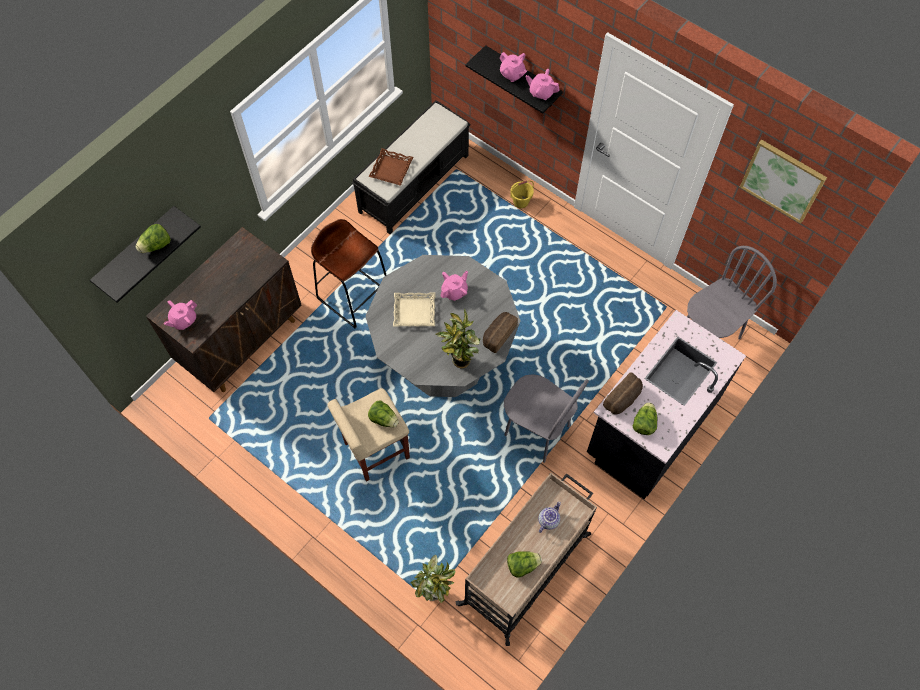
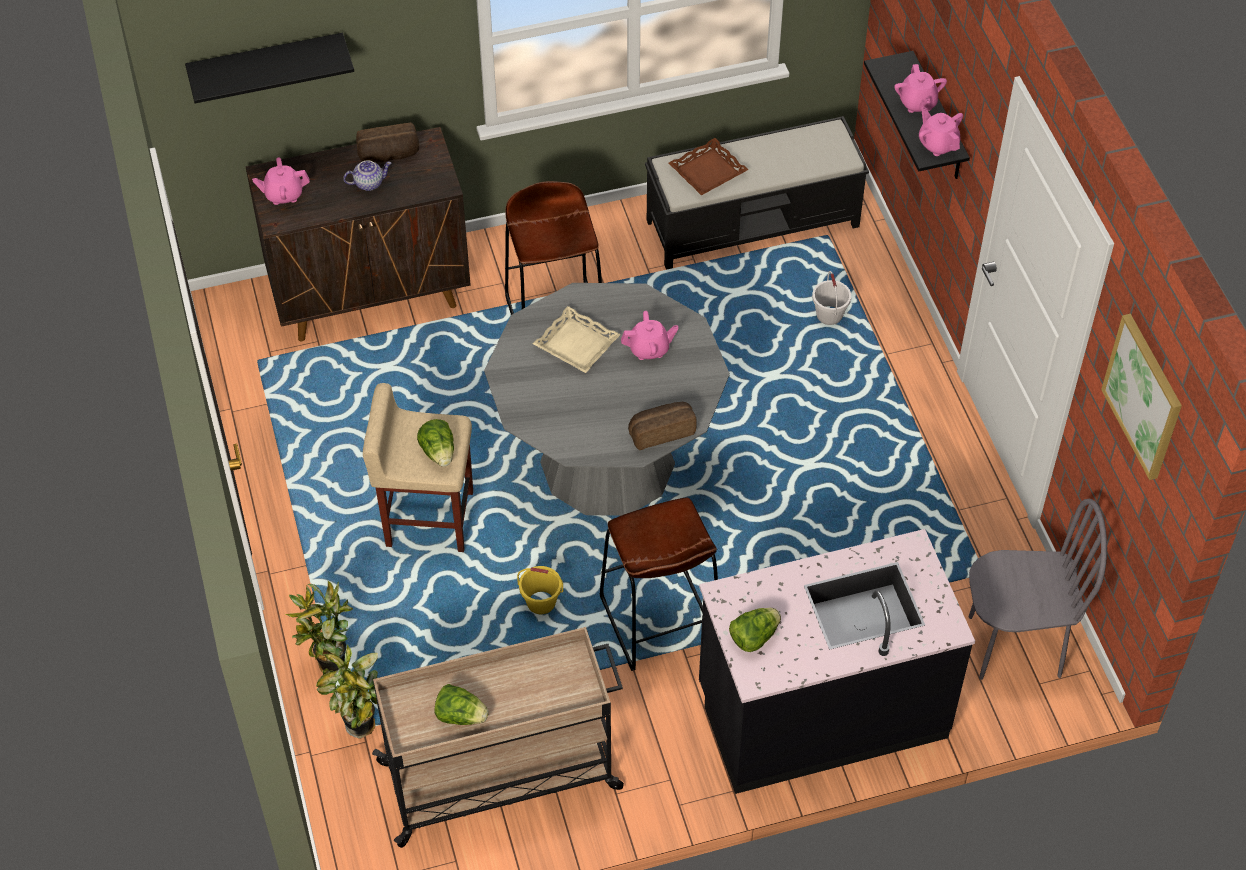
camera: 35 degrees right, 10 degrees down
lettuce [136,224,171,253] -> none
potted plant [436,309,481,368] -> potted plant moved to [286,581,353,673]
grey chair [504,374,589,463] -> brown stool [600,497,718,671]
yellow bucket [510,181,534,208] -> yellow bucket moved to [517,566,563,614]
teapot [538,502,561,533] -> teapot moved to [343,160,392,191]
bread [603,372,643,414] -> bread moved to [356,123,419,163]
none -> white bucket [812,271,851,325]

